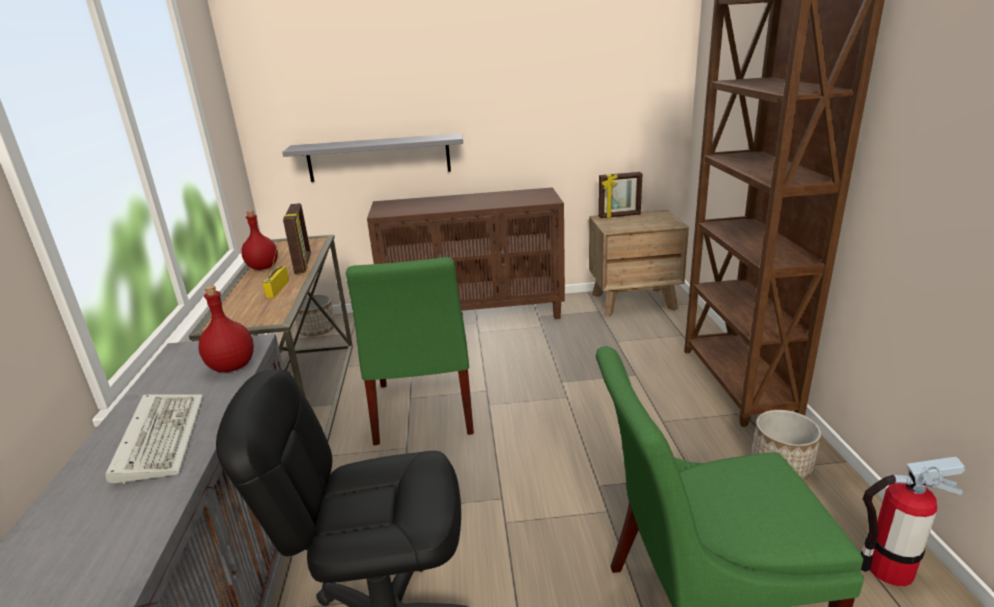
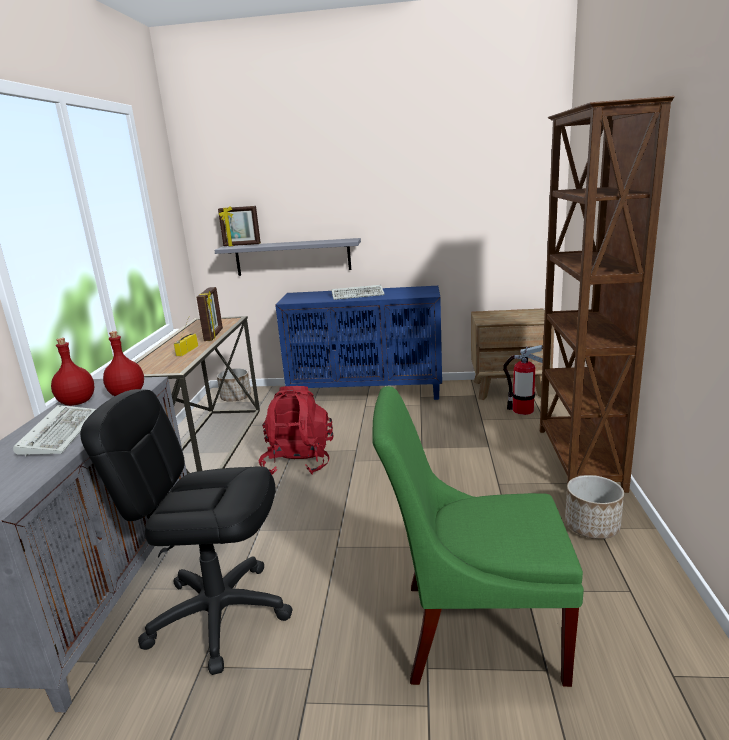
camera: 10 degrees right, 5 degrees down
red bottle [241,210,278,270] -> red bottle moved to [51,338,94,406]
green chair [346,257,474,445] -> red backpack [259,386,334,475]
brown cabinet [367,187,565,319] -> blue cabinet [275,286,442,400]
picture frame [598,172,642,218] -> picture frame moved to [218,206,261,246]
fire extinguisher [861,456,965,586] -> fire extinguisher moved to [503,345,543,415]
none -> keyboard [332,285,385,300]

